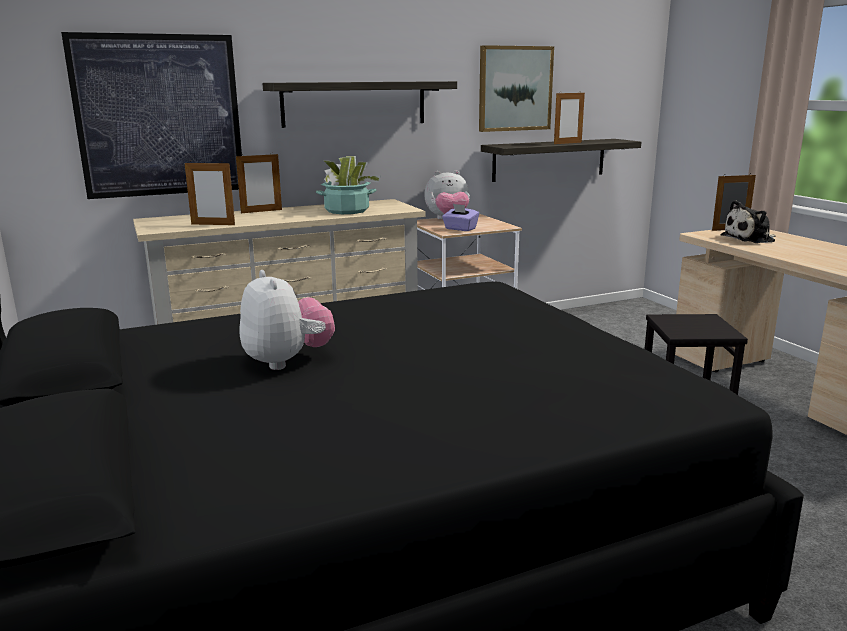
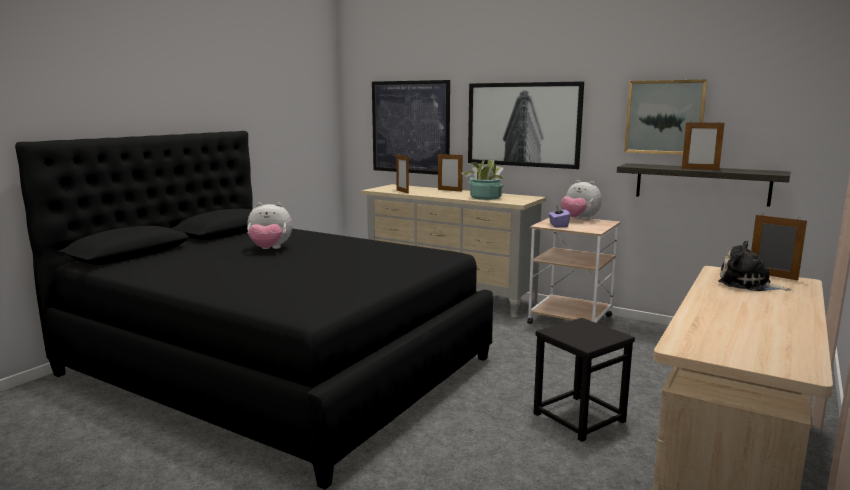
camera: 55 degrees right, 5 degrees down
plush toy [240,270,335,370] -> plush toy turned 60 degrees clockwise [247,202,292,249]
shelf [262,81,457,128] -> picture [468,81,584,169]

